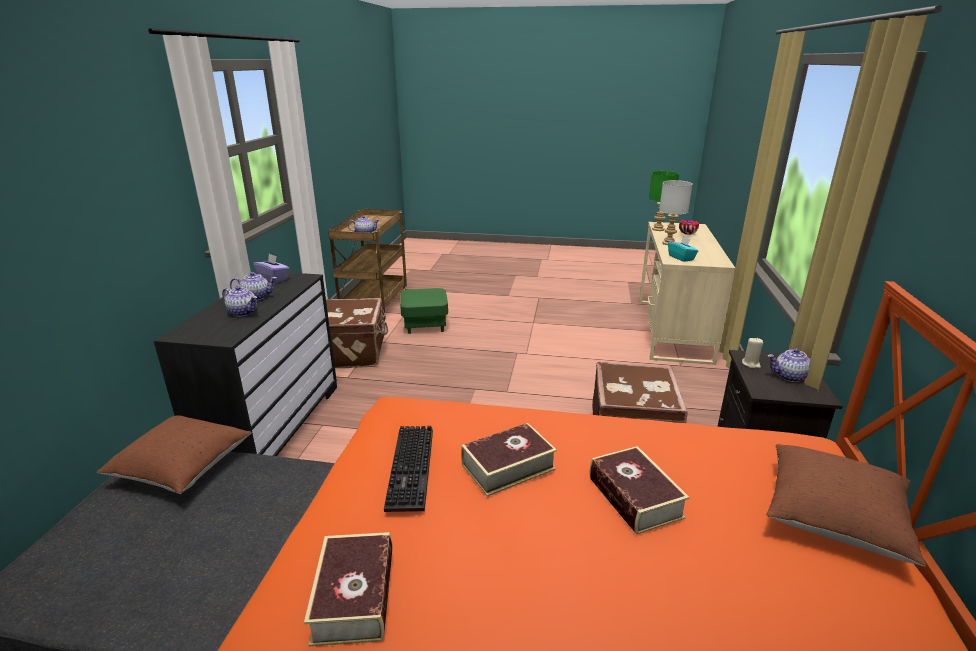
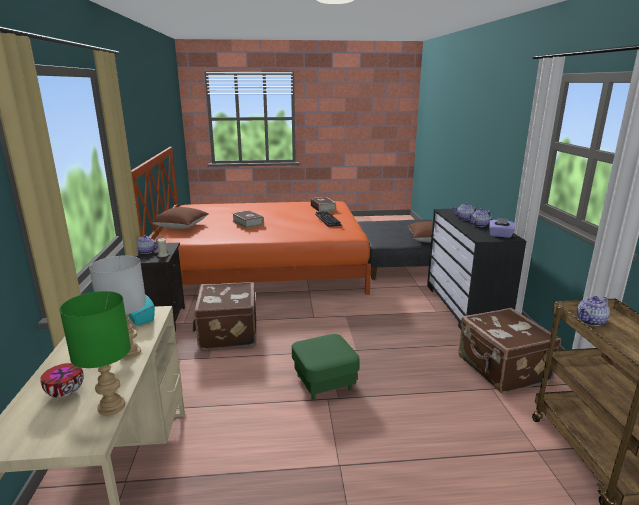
camera: 165 degrees right, 5 degrees down
green ottoman [400,288,448,334] -> green ottoman moved to [292,334,359,400]
book [461,423,557,497] -> none

